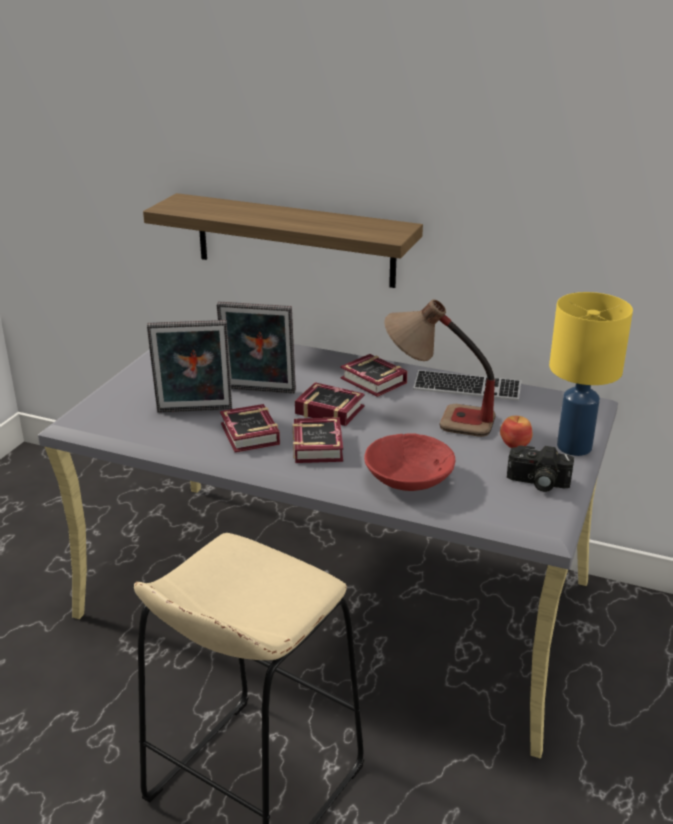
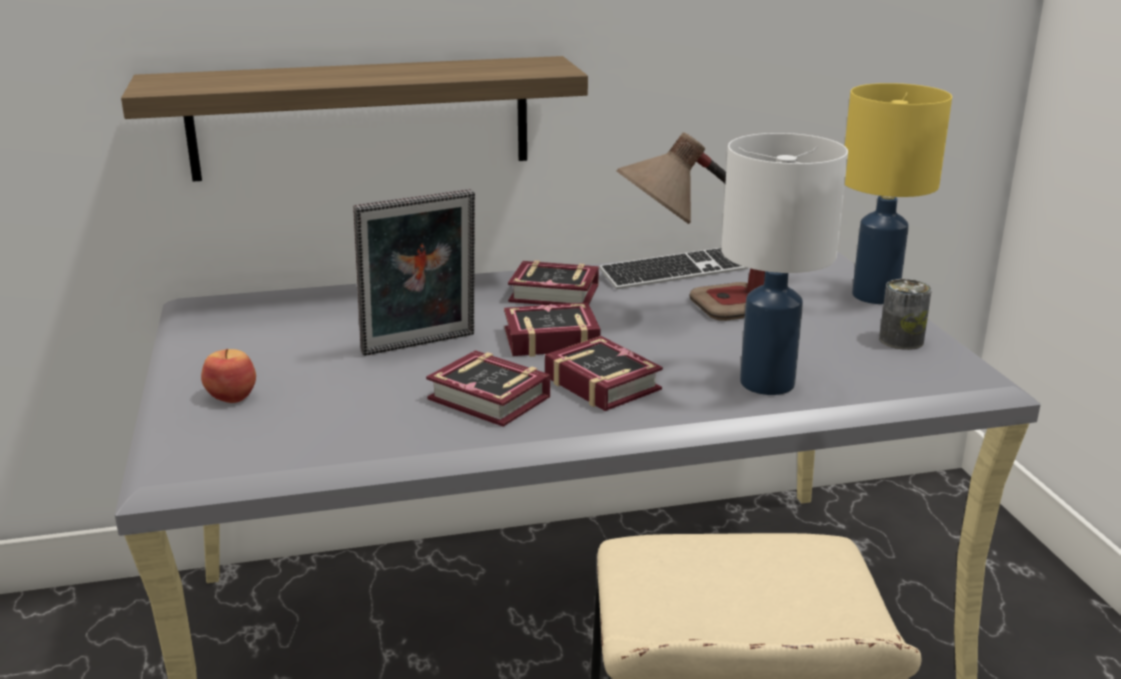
camera: 35 degrees left, 5 degrees down
picture frame [147,320,232,413] -> none
red bowl [364,434,455,491] -> white table lamp [721,133,848,395]
apple [500,416,533,448] -> apple moved to [201,349,256,403]
camera [507,446,574,492] -> can [879,279,932,350]

